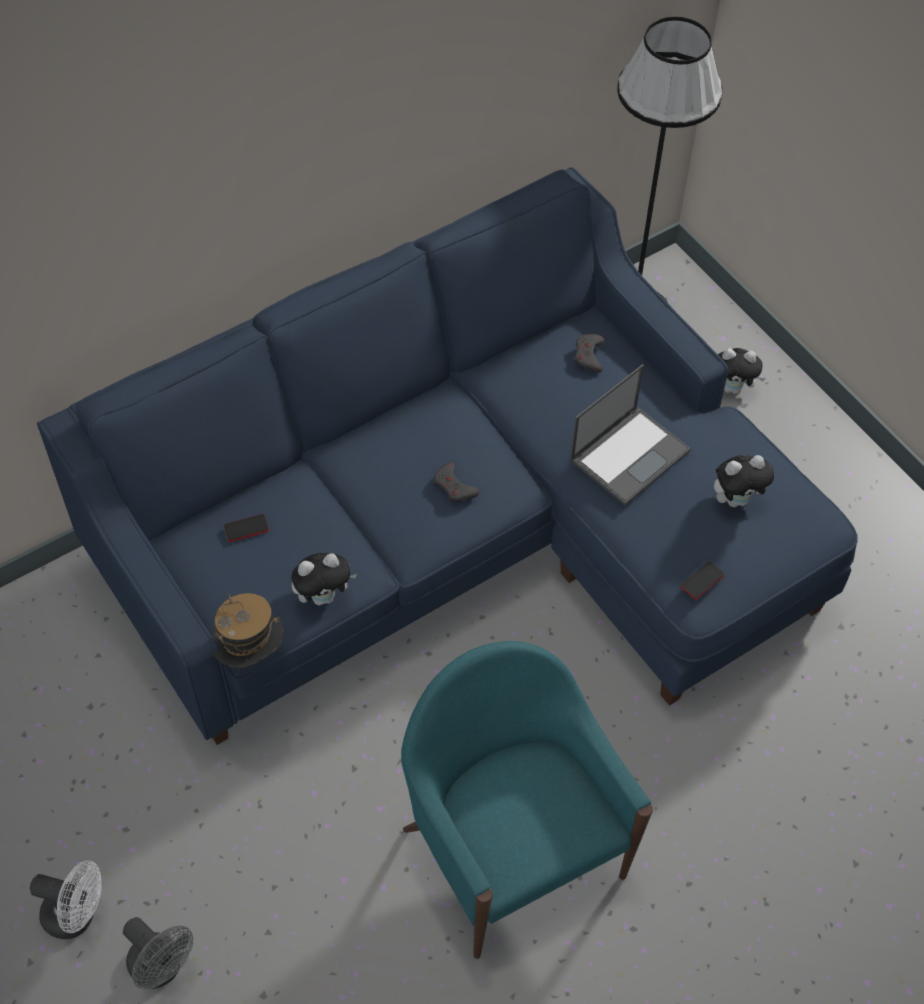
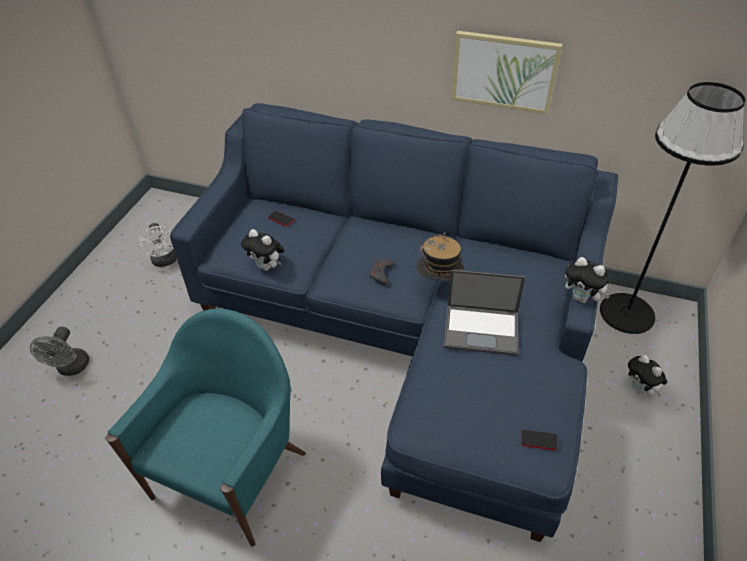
camera: 55 degrees right, 10 degrees down
white fan [30,860,102,939] -> white fan moved to [139,223,177,267]
hat [212,593,284,668] -> hat moved to [417,232,465,281]
grey game controller [575,334,604,373] -> none
phone [681,561,724,600] -> phone moved to [521,430,558,450]
plush toy [714,455,774,507] -> plush toy moved to [565,257,610,303]
none -> picture [451,31,562,114]

